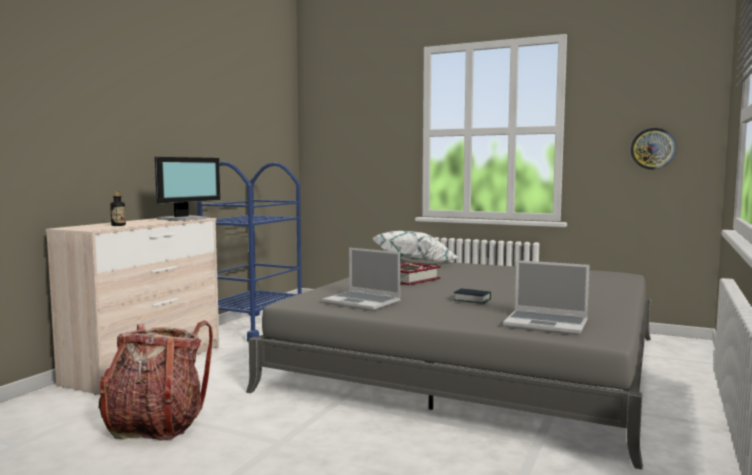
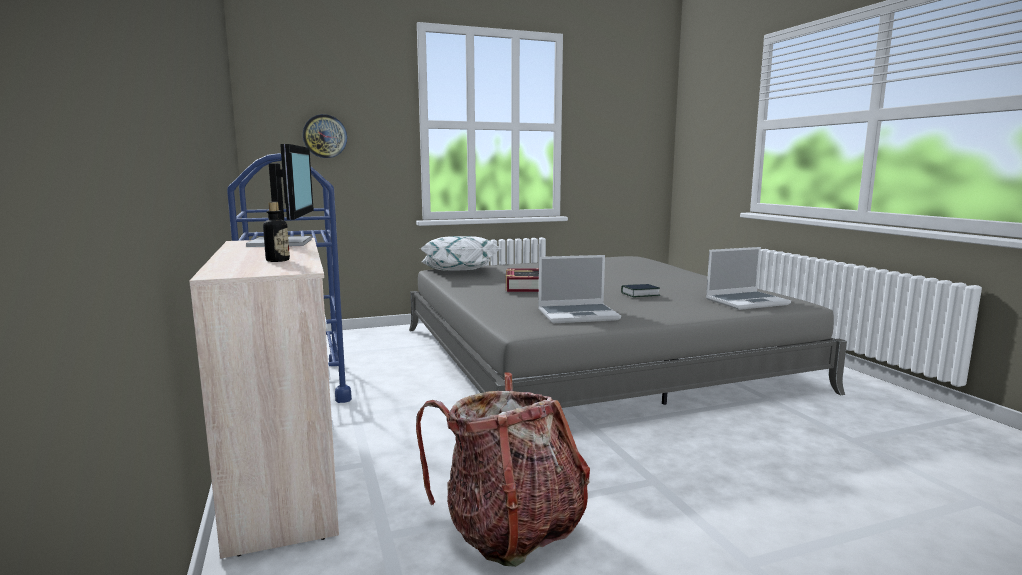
camera: 45 degrees left, 5 degrees up
wall clock [631,128,676,170] -> wall clock moved to [303,114,347,158]

